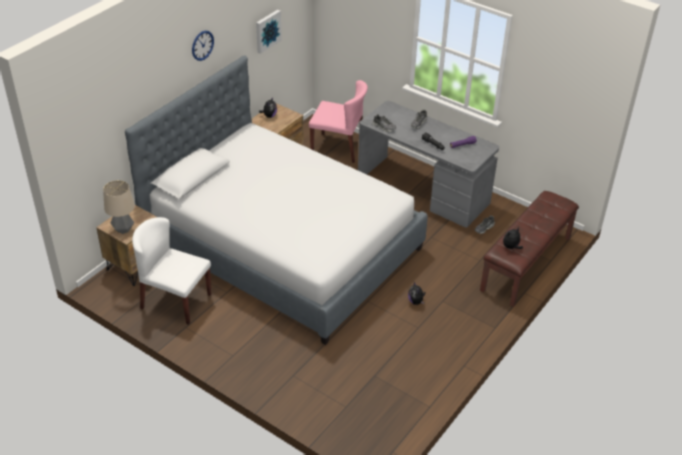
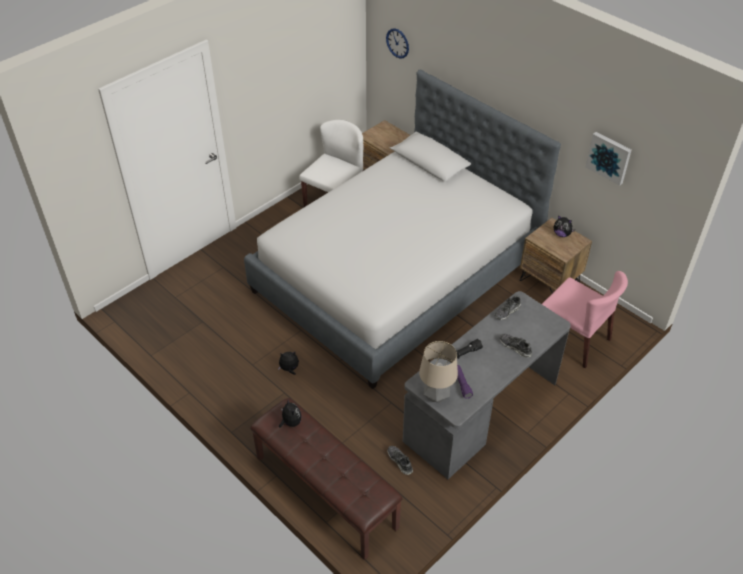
camera: 100 degrees right, 5 degrees up
table lamp [103,180,135,234] -> table lamp moved to [419,341,458,402]
wall clock [192,31,214,61] -> wall clock moved to [386,28,409,59]
pink chair [309,80,368,163] -> pink chair turned 75 degrees counterclockwise [542,271,628,368]

